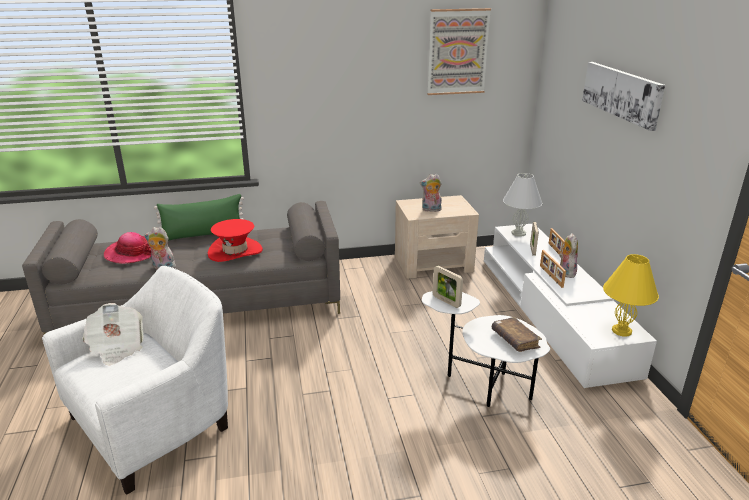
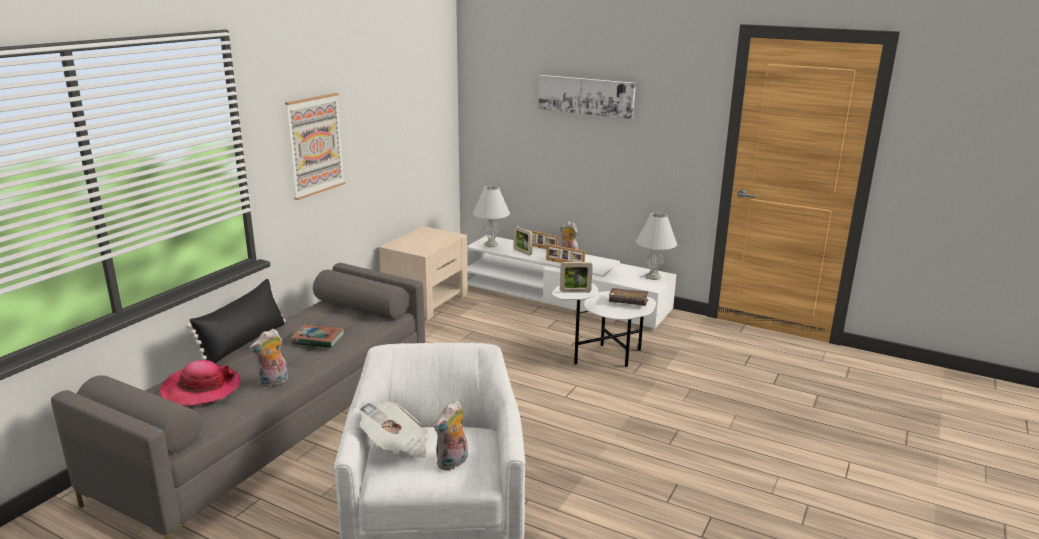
camera: 50 degrees left, 5 degrees down
green pillow [154,194,244,241] -> black pillow [186,279,286,363]
red hat [208,219,263,262] -> book [290,324,344,348]
plush toy [420,174,442,212] -> plush toy moved to [434,400,468,471]
picture [427,8,491,95] -> picture moved to [285,93,345,200]
yellow table lamp [603,254,659,337] -> white table lamp [636,213,677,280]

